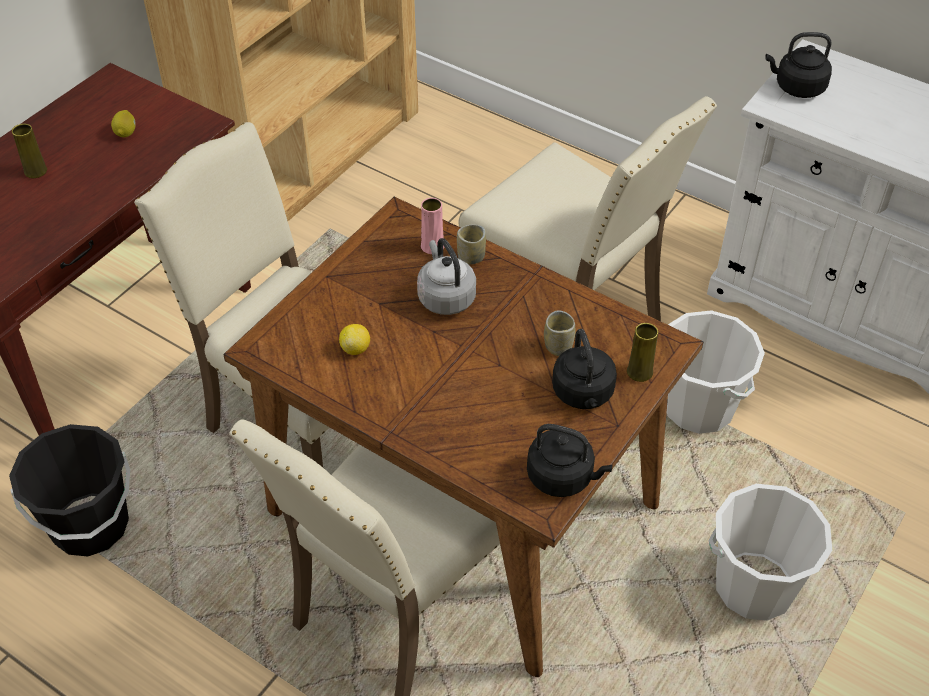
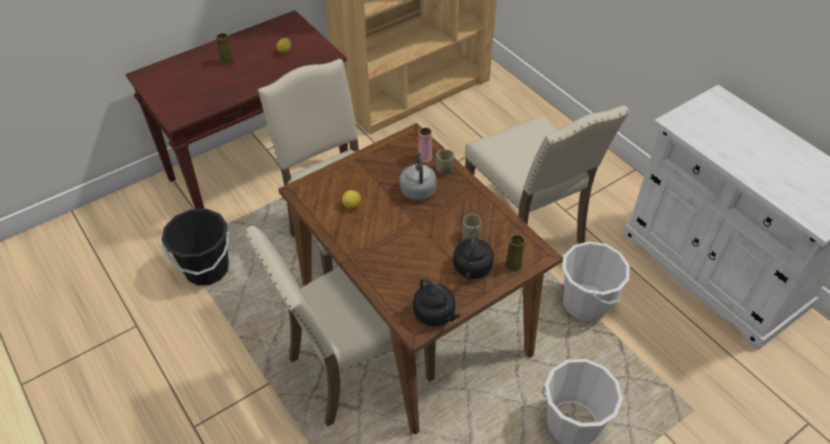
camera: 20 degrees right, 0 degrees up
black kettle [765,32,832,98] -> none

